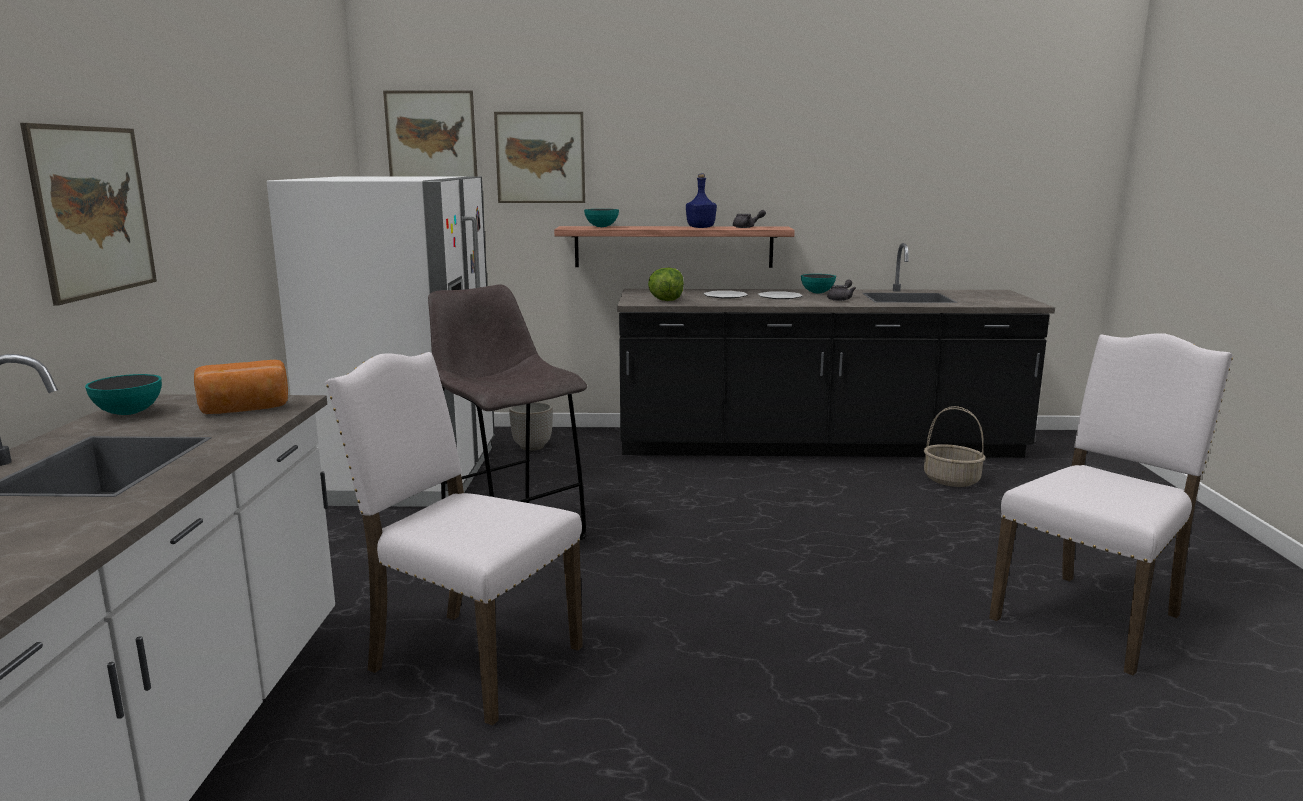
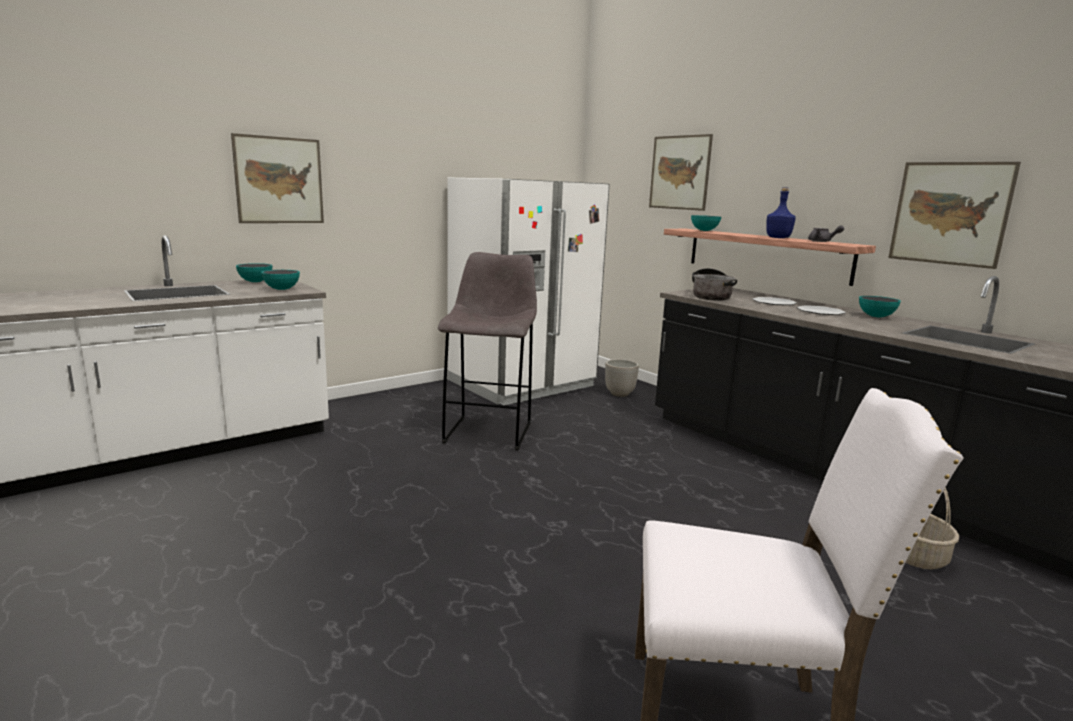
camera: 50 degrees right, 0 degrees up
bread [194,360,288,414] -> bowl [261,270,300,290]
white chair [325,352,583,726] -> none
picture [383,91,478,177] -> picture moved to [888,162,1021,269]
lettuce [648,268,684,301] -> cooking pot [692,268,737,301]
grey teapot [827,280,856,301] -> none

